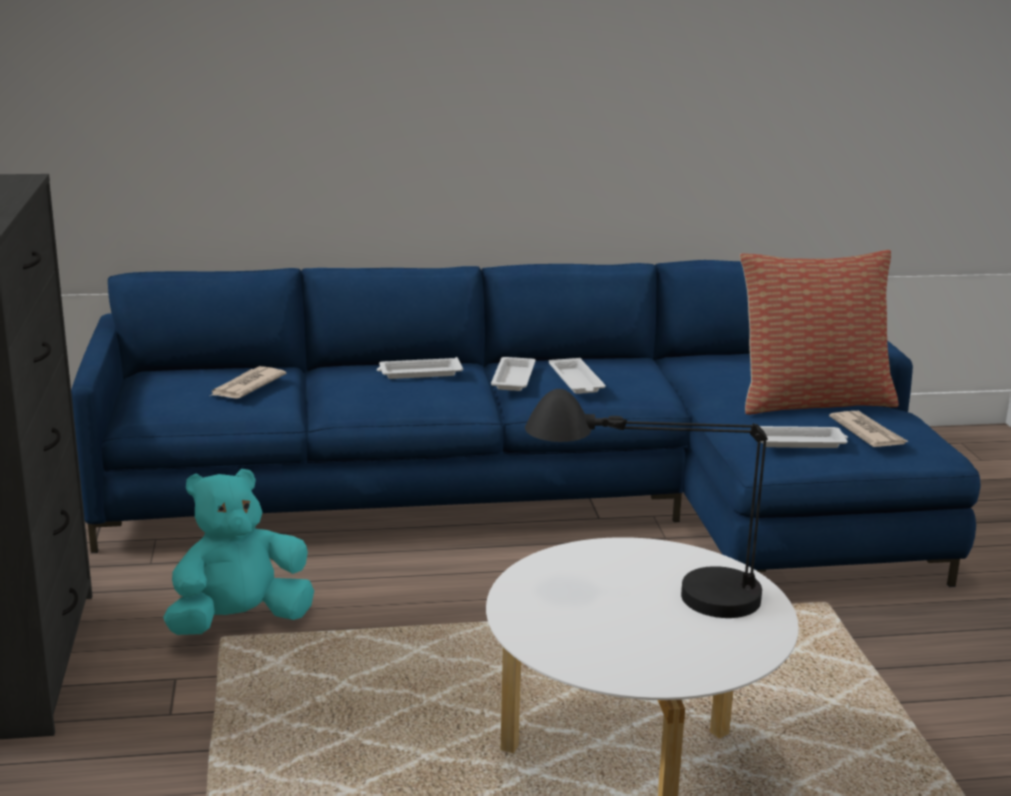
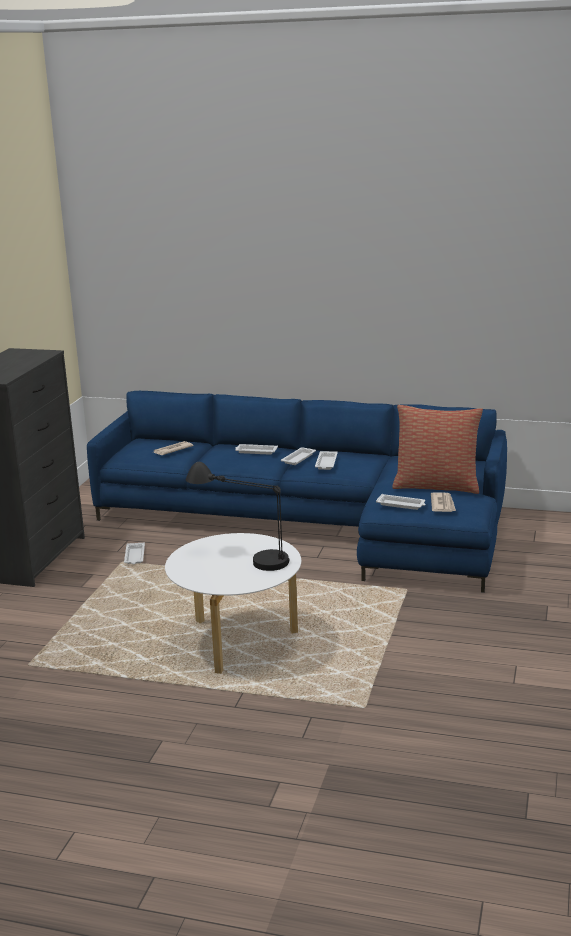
camera: 25 degrees right, 0 degrees up
turquoise plush toy [163,469,314,635] -> white tray [124,543,145,564]

